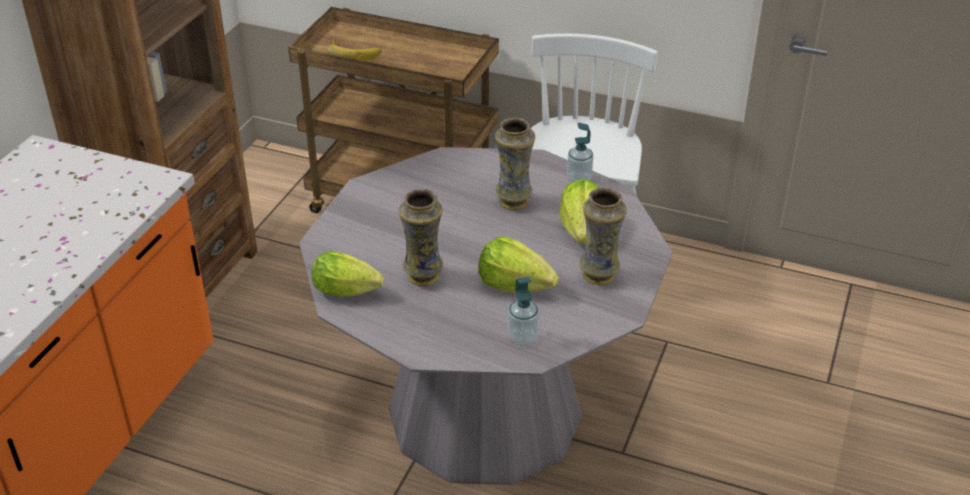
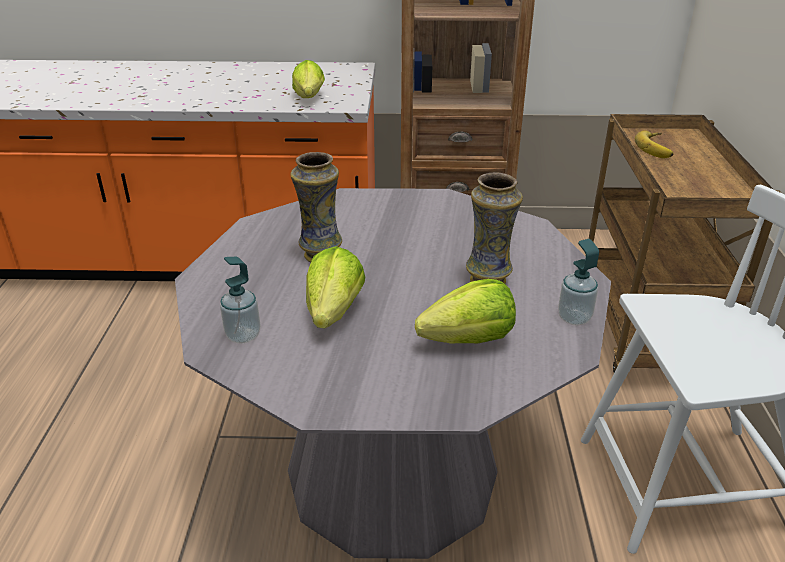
camera: 70 degrees right, 5 degrees down
lettuce [312,251,384,296] -> lettuce moved to [292,60,325,98]
vase [579,188,627,285] -> none

